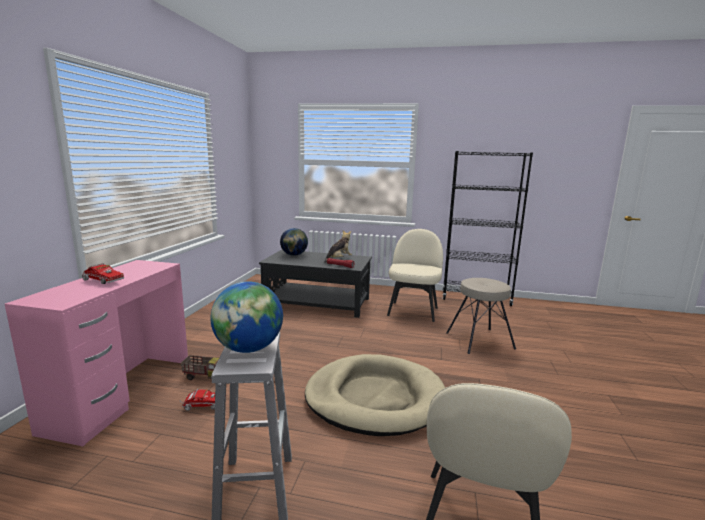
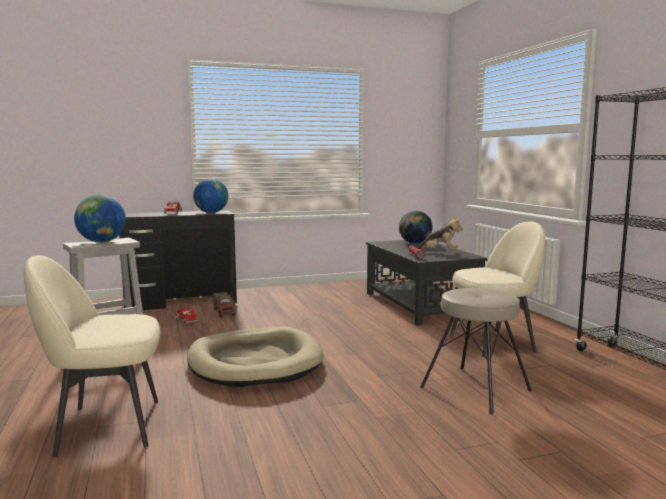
camera: 60 degrees right, 5 degrees down
pink desk [5,260,188,446] -> black desk [119,210,237,310]
none -> globe [193,178,228,213]

